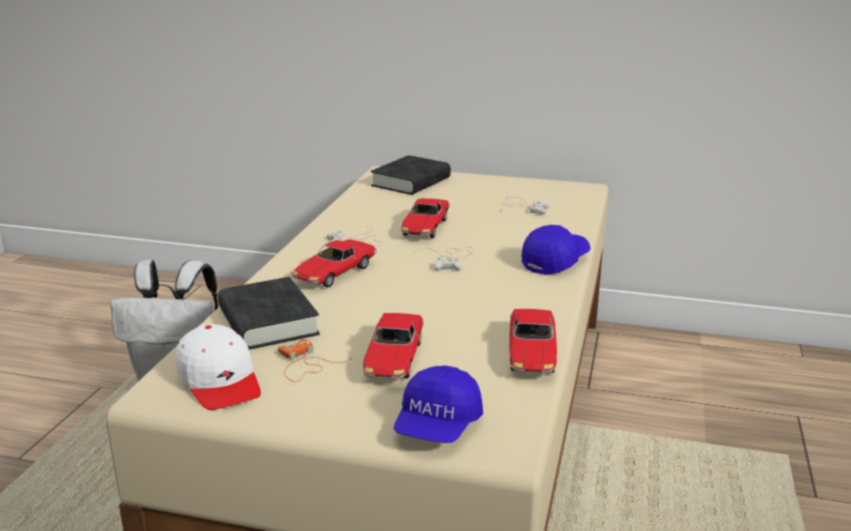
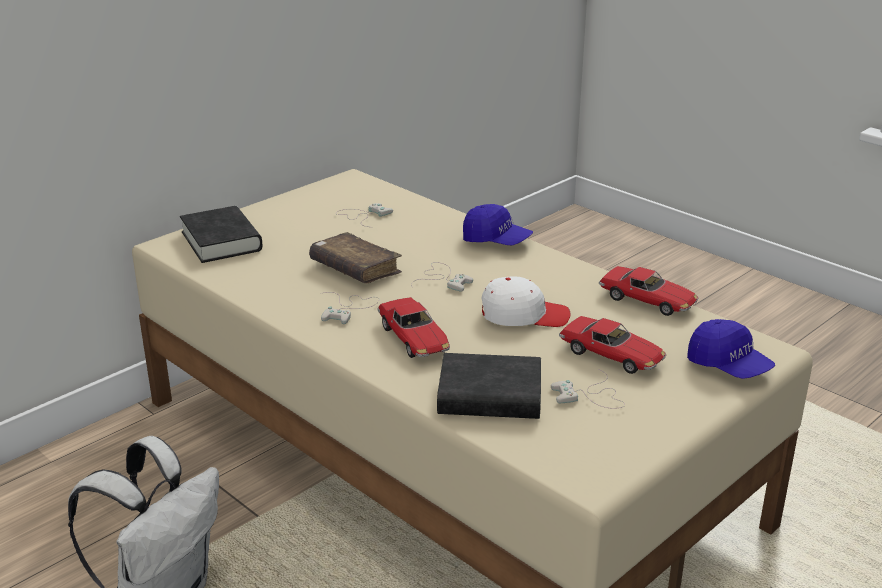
camera: 60 degrees left, 5 degrees up
white cap [176,324,261,410] -> white cap moved to [481,276,571,327]
orange game controller [278,339,353,382] -> white game controller [551,369,625,409]
toy car [401,198,450,238] -> brown book [309,232,402,284]
blue cap [522,225,590,275] -> blue cap turned 135 degrees clockwise [463,204,533,245]

